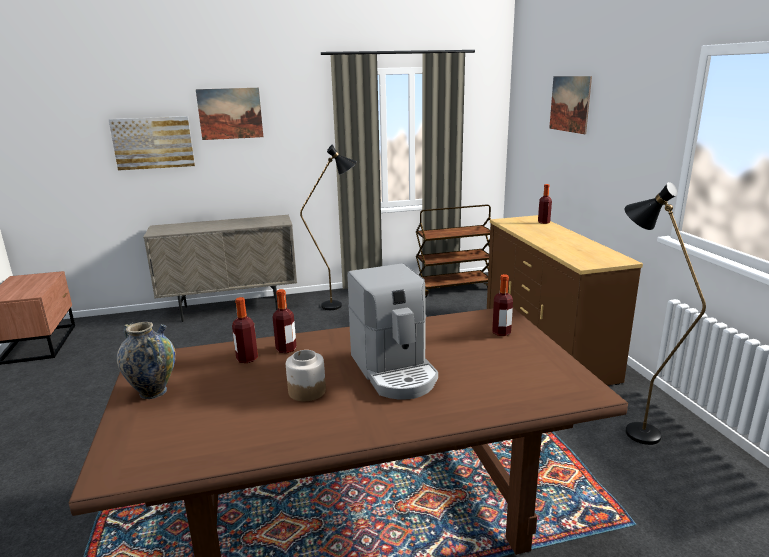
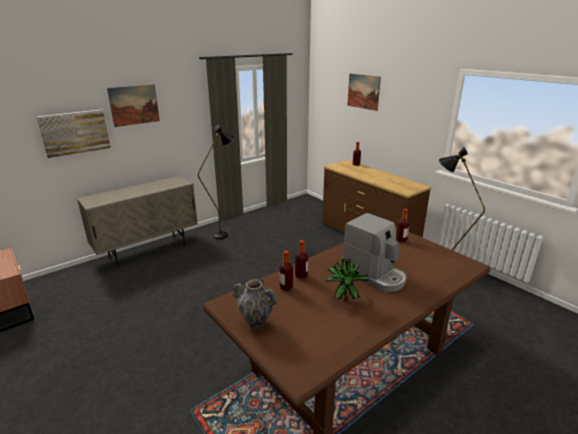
camera: 25 degrees left, 5 degrees up
jar [286,350,326,401] -> potted plant [326,259,369,302]
brown cart [416,204,491,298] -> none

